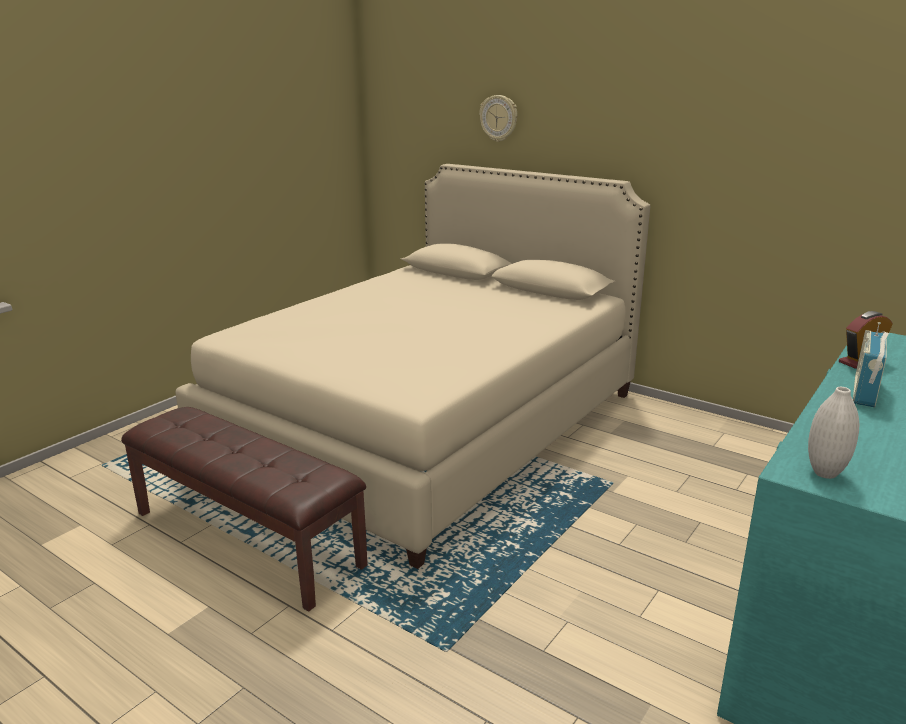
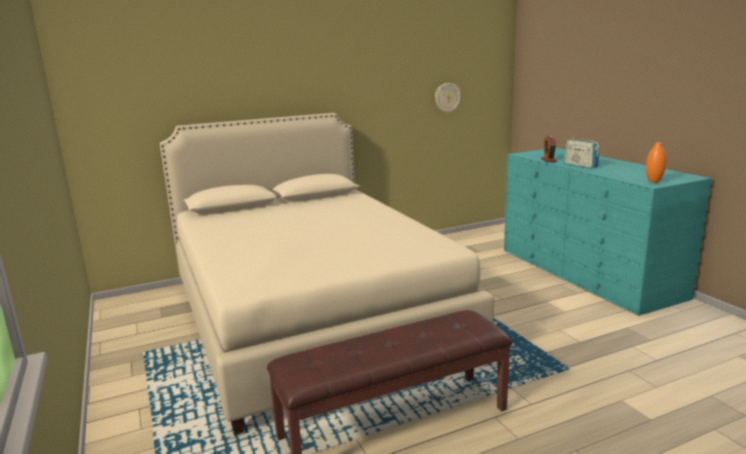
camera: 60 degrees left, 5 degrees down
wall clock [479,95,517,142] -> wall clock moved to [435,83,461,113]
white vase [808,387,859,479] -> orange vase [646,142,666,183]

